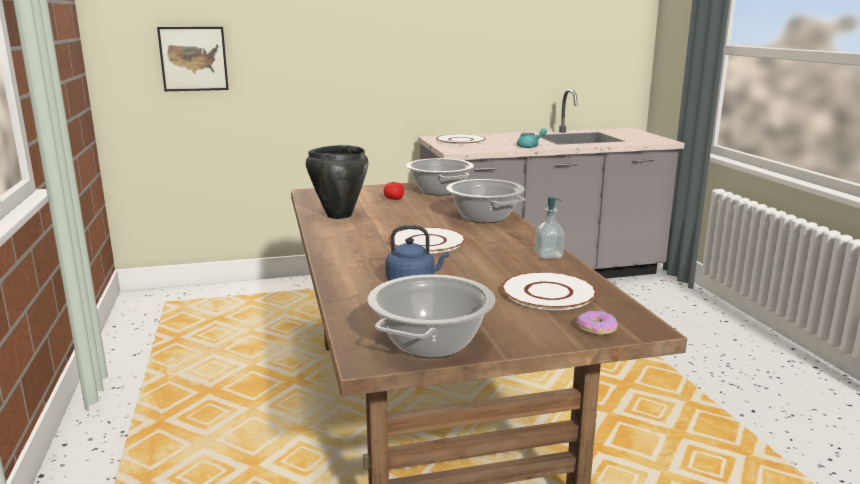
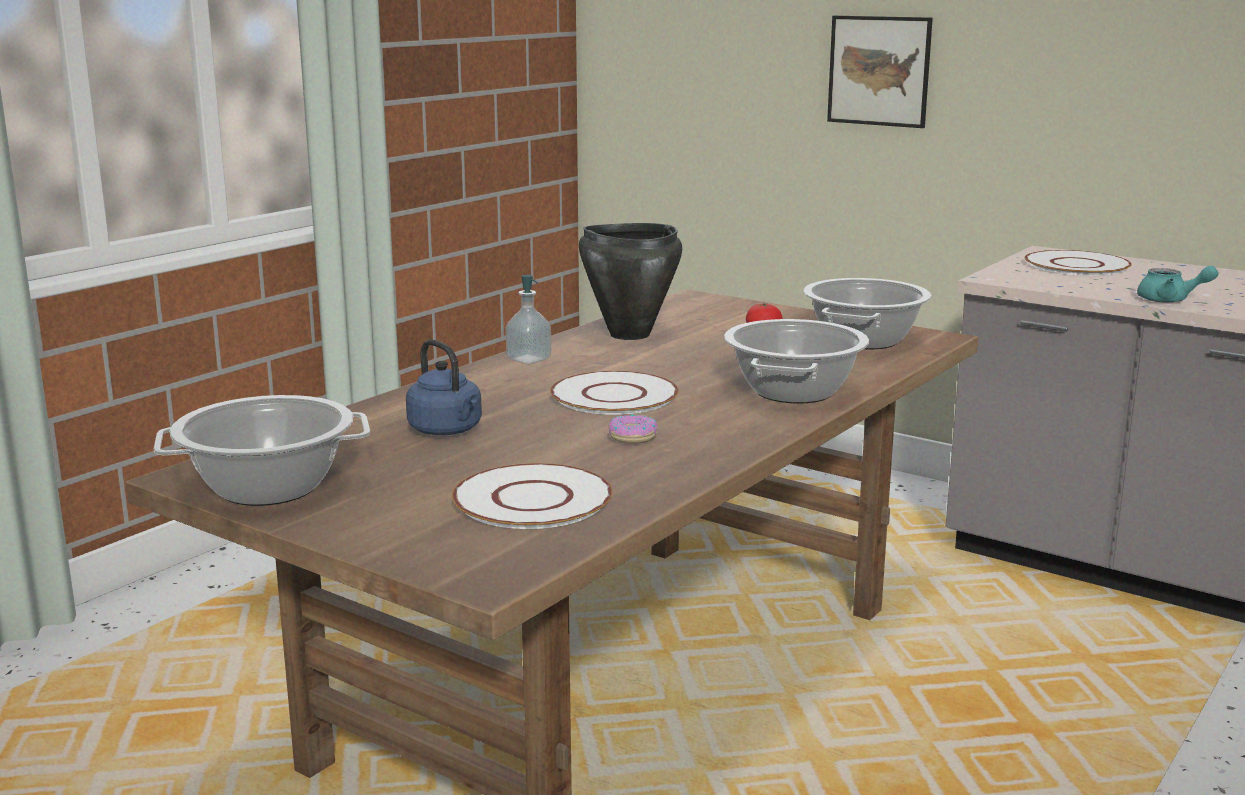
camera: 50 degrees right, 0 degrees up
picture [157,27,229,91] -> picture moved to [827,16,933,128]
soap dispenser [534,197,564,259] -> soap dispenser moved to [506,275,551,364]
donut [577,311,618,335] -> donut moved to [609,414,658,444]

